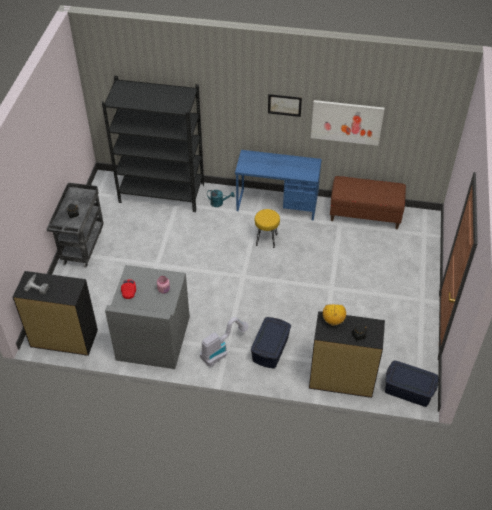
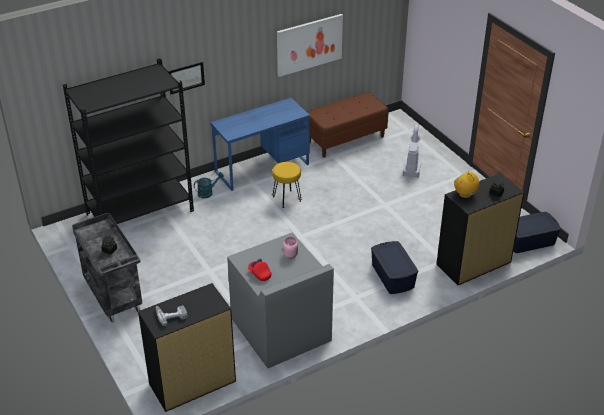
camera: 40 degrees left, 10 degrees down
vacuum cleaner [200,317,248,367] -> vacuum cleaner moved to [403,125,421,178]
picture [268,94,302,117] -> picture moved to [168,62,205,94]

